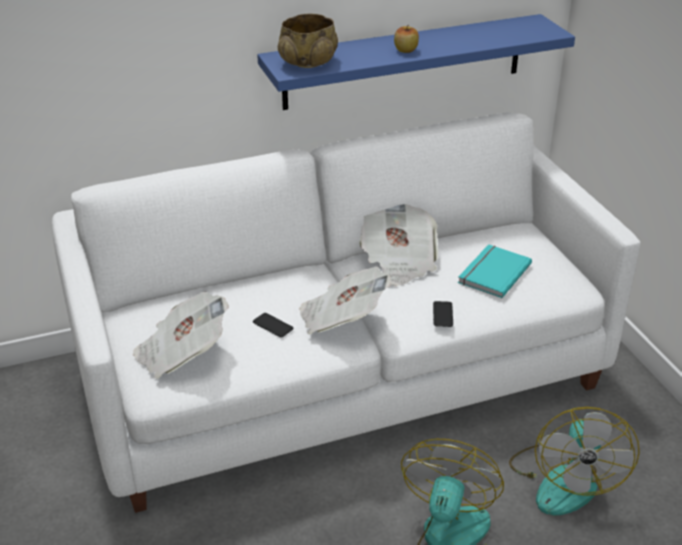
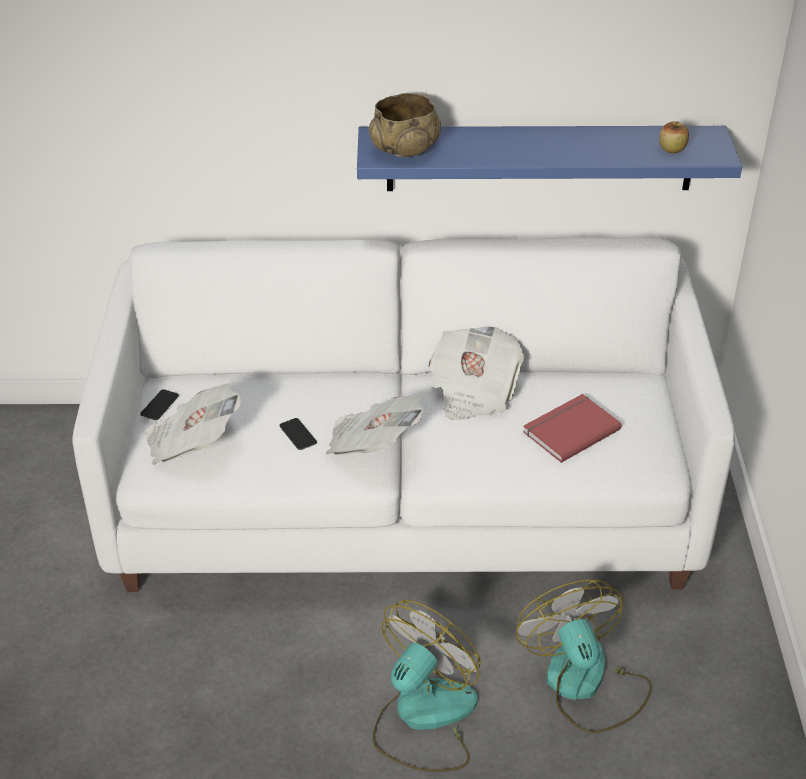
camera: 20 degrees right, 5 degrees up
apple [394,25,419,53] -> apple moved to [659,121,689,153]
phone [433,301,453,327] -> phone moved to [140,389,179,420]
turquoise book [458,244,532,298] -> red book [523,394,622,463]
fan [509,407,640,516] -> fan turned 135 degrees clockwise [516,579,652,733]

